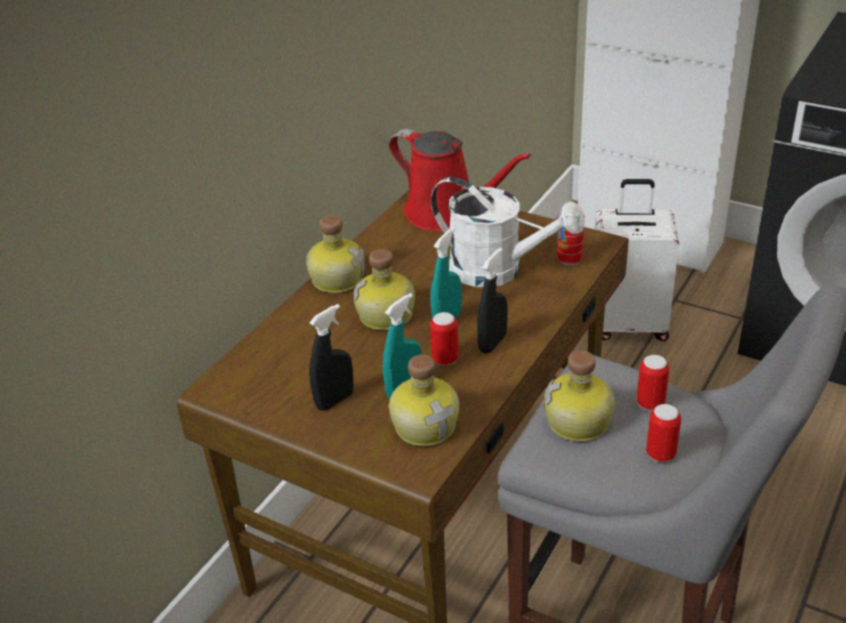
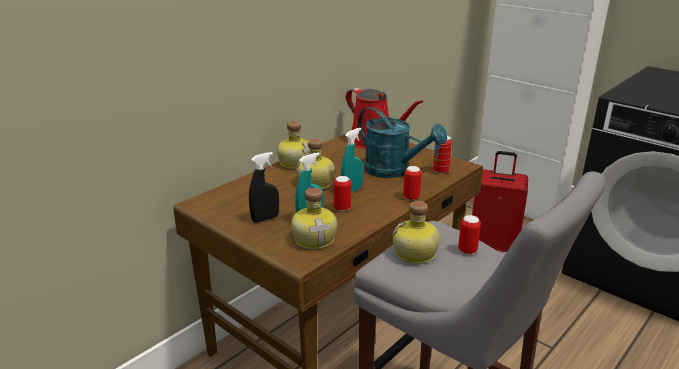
camera: 10 degrees right, 10 degrees down
white watering can [431,177,585,287] -> turquoise watering can [358,107,447,178]
black spray bottle [477,248,508,354] -> none
white suitcase [595,179,679,341] -> red suitcase [472,151,528,252]
can [646,404,681,462] -> can moved to [403,166,422,200]

